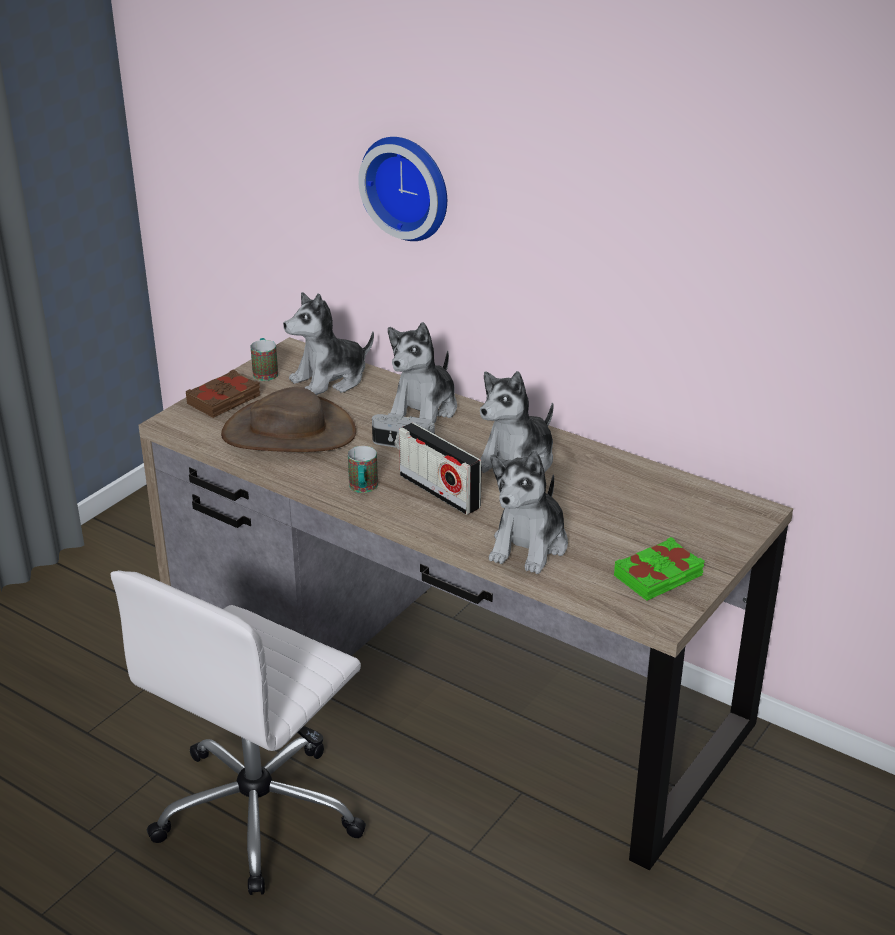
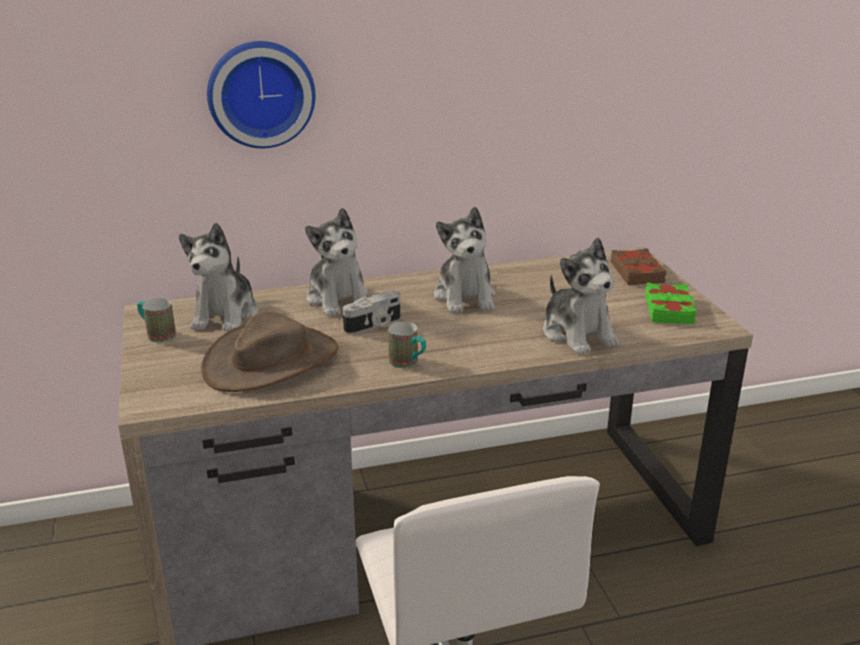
camera: 50 degrees left, 5 degrees down
brown book [186,369,260,418] -> brown book moved to [610,248,666,285]
radio [399,422,482,515] -> none

